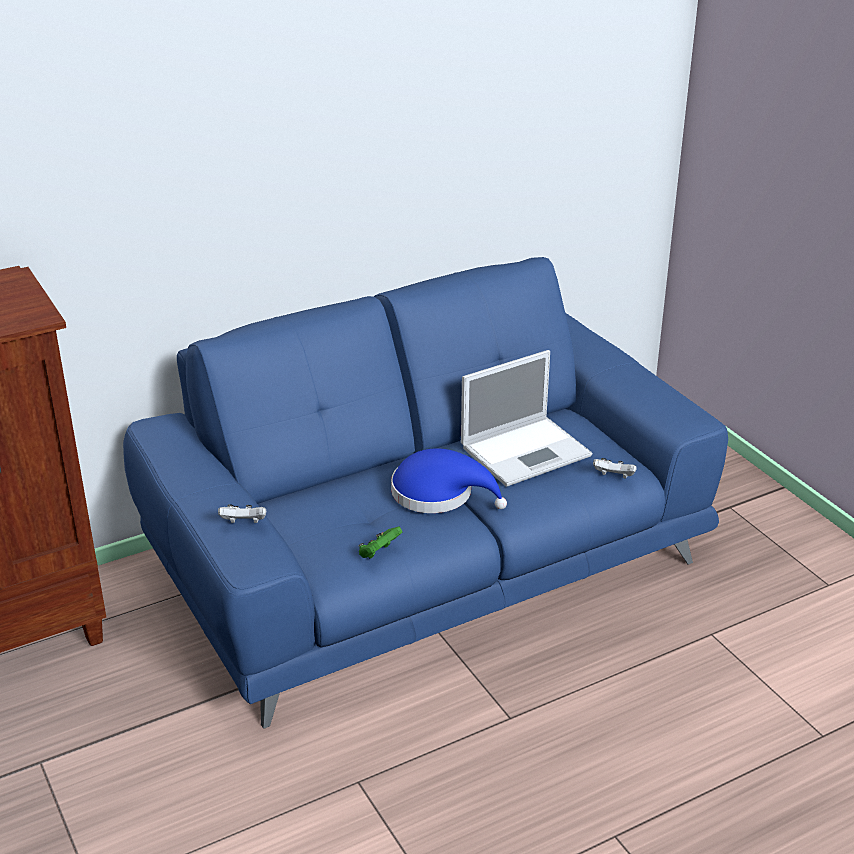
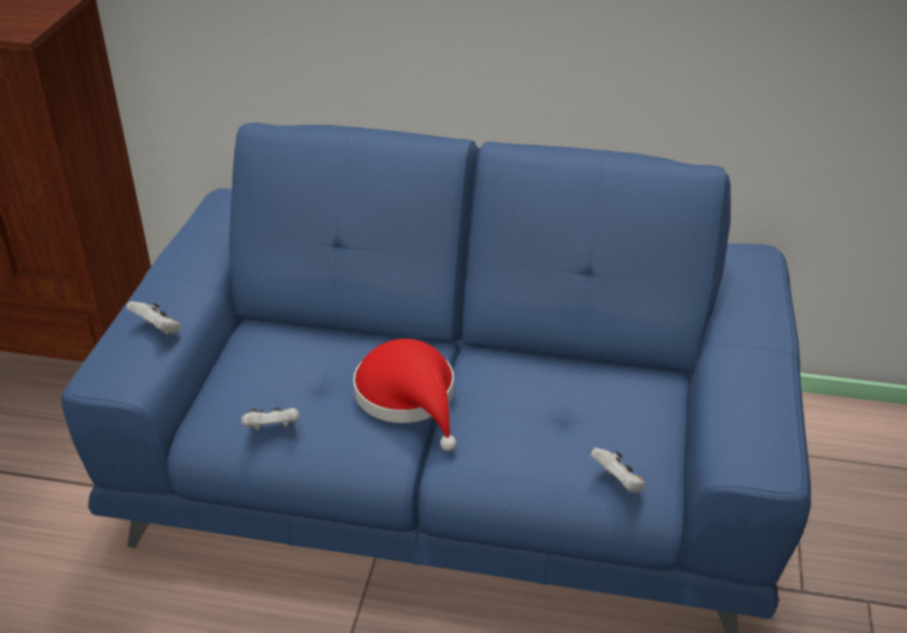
camera: 40 degrees right, 5 degrees up
green game controller [359,527,402,559] -> white game controller [241,408,299,431]
blue hat [391,448,507,513] -> red hat [353,339,456,451]
laptop [461,350,592,487] -> none

